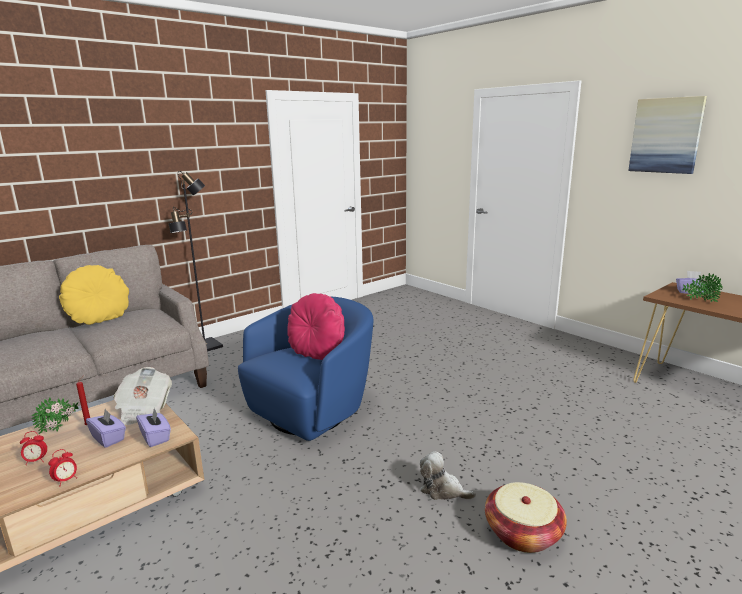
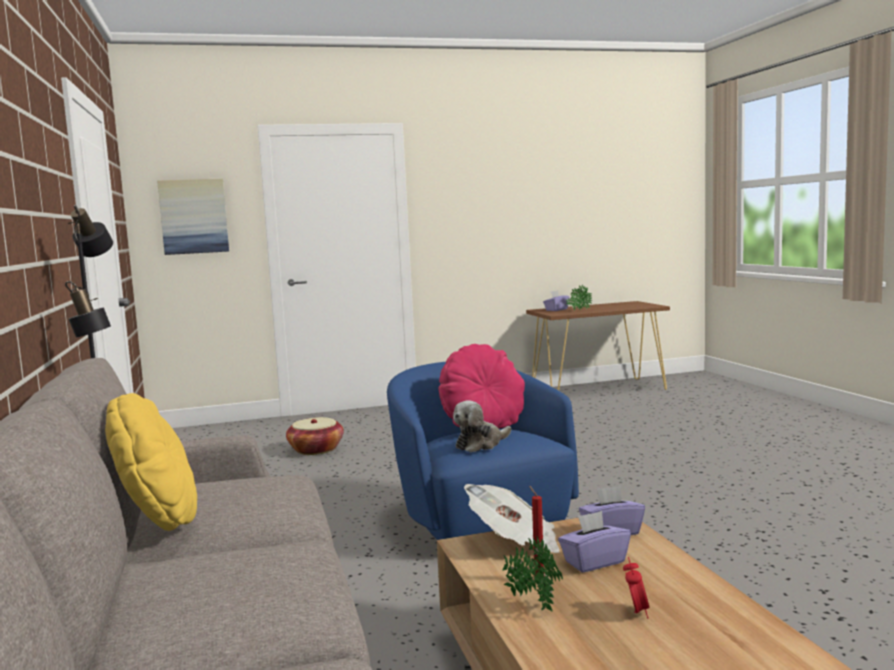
camera: 65 degrees left, 10 degrees down
alarm clock [48,449,77,487] -> none
plush toy [420,451,476,500] -> plush toy moved to [453,400,511,452]
basket [485,482,567,553] -> basket moved to [286,417,344,455]
picture [628,96,707,174] -> picture moved to [157,179,229,255]

